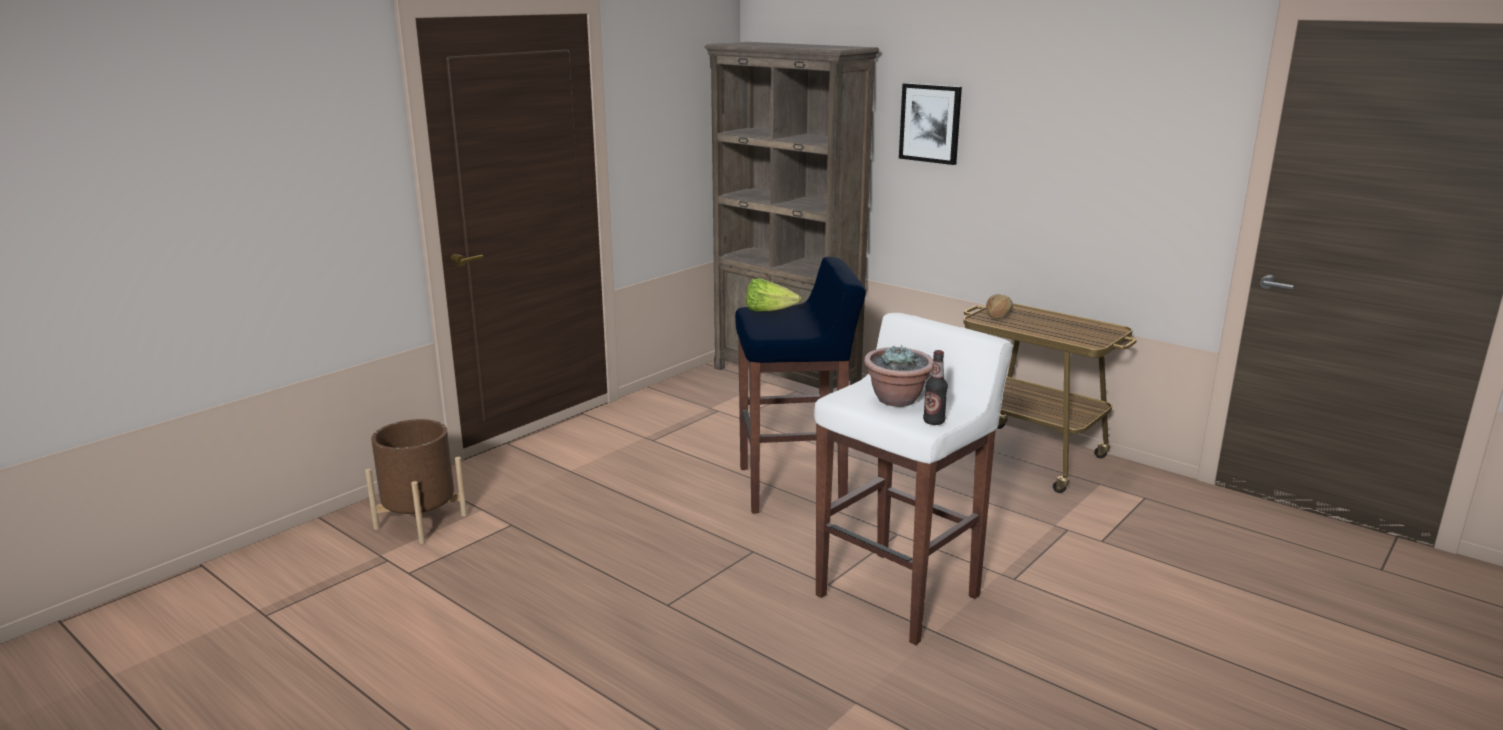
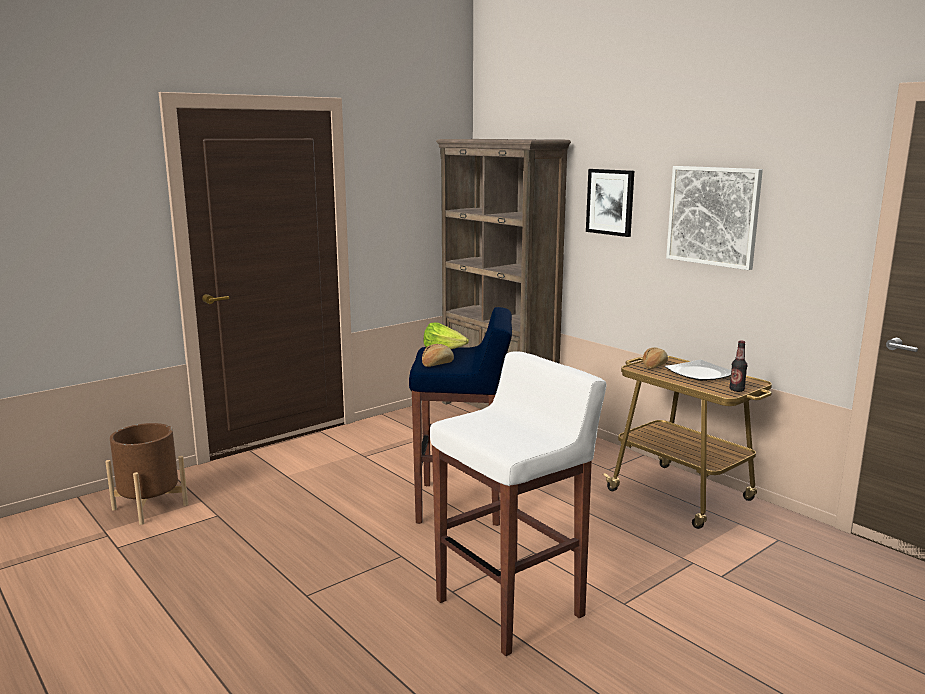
camera: 10 degrees right, 5 degrees down
potted plant [864,345,933,407] -> none
bottle [923,350,948,425] -> bottle moved to [729,340,747,392]
none -> bread [422,344,454,367]
none -> plate [665,360,731,381]
none -> picture [666,166,763,270]

